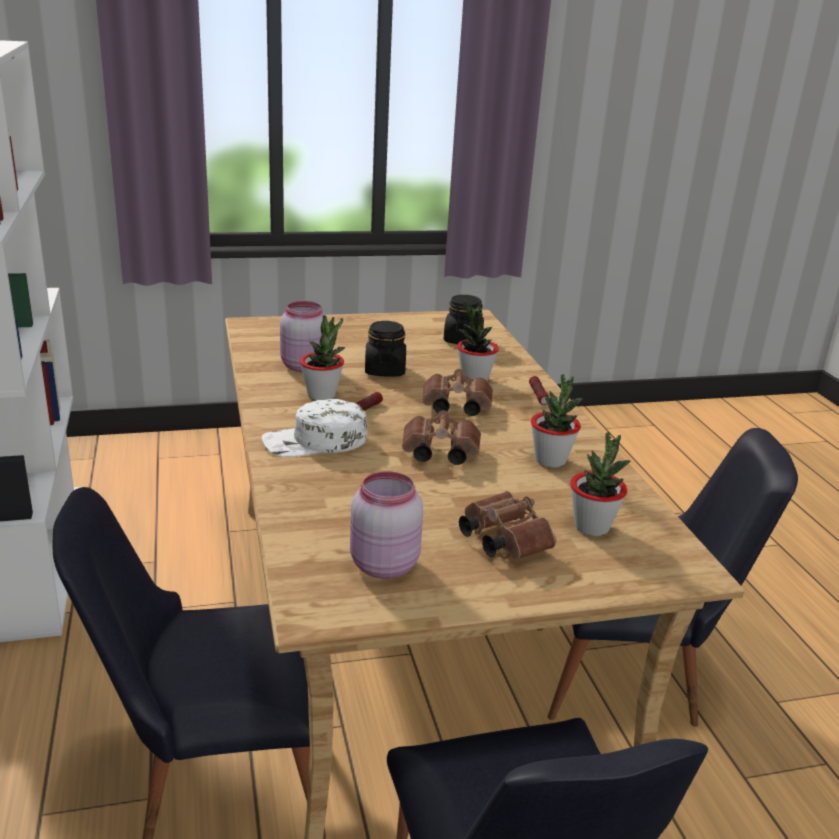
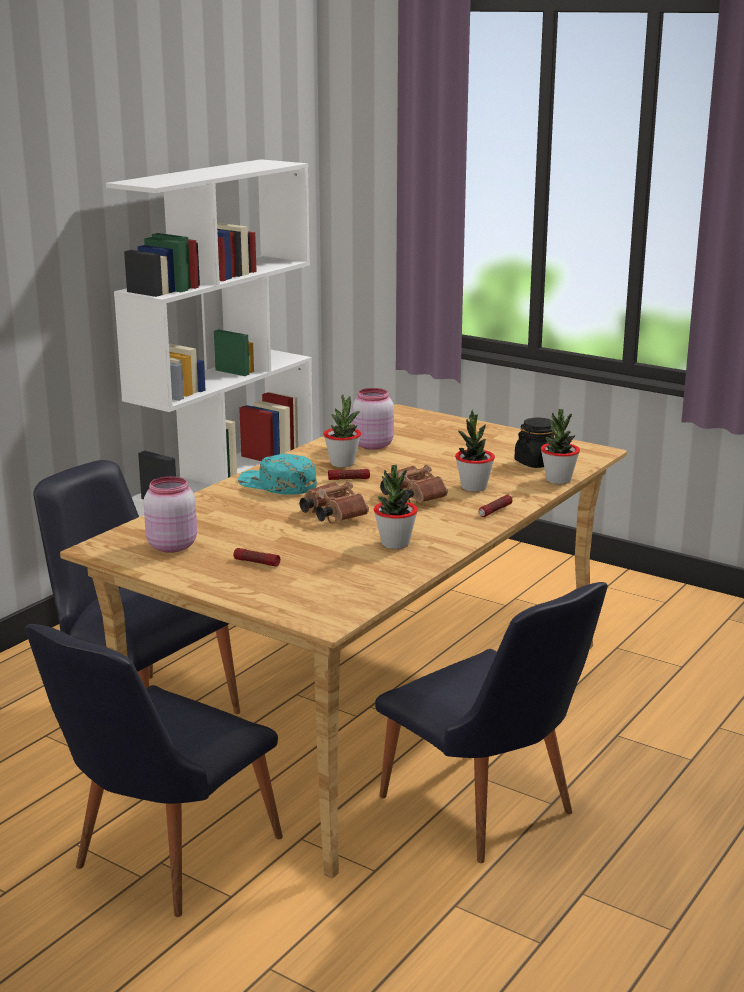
camera: 50 degrees right, 5 degrees down
white cap [262,399,368,457] -> turquoise cap [238,454,317,495]
black jar [365,321,406,377] -> none
brown binoculars [459,491,556,559] -> flashlight [233,548,280,567]
potted plant [570,432,631,536] -> potted plant moved to [541,409,580,484]

